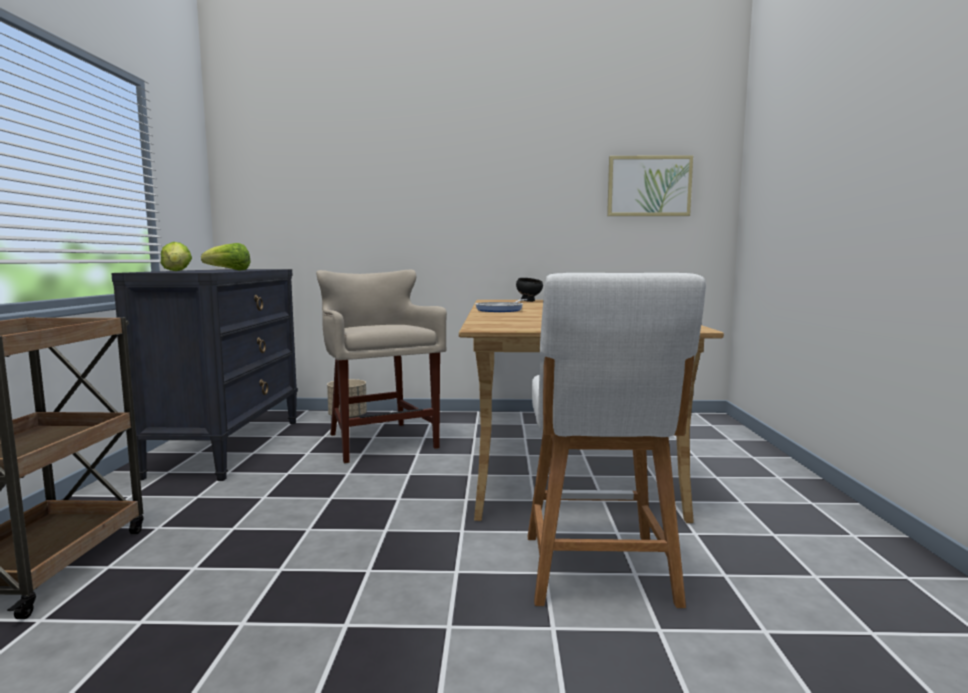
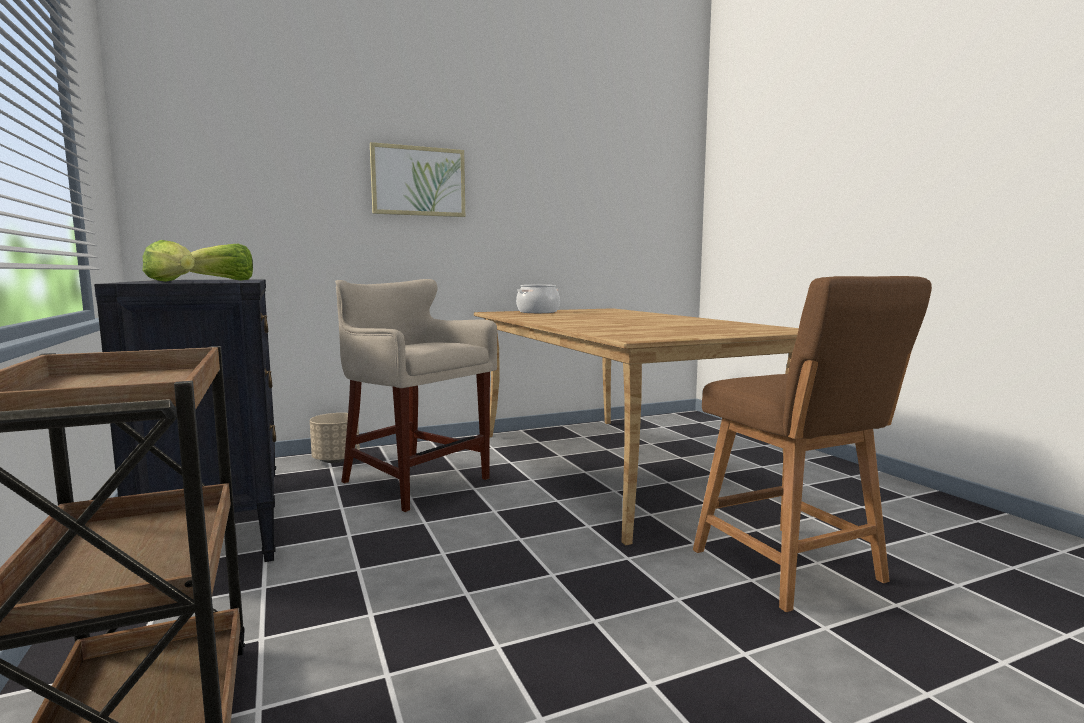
camera: 25 degrees left, 0 degrees up
frying pan [475,299,527,312] -> none
black bowl [516,278,543,302] -> cooking pot [516,285,560,313]
white stool [527,273,706,608] -> brown stool [693,276,932,612]
picture [607,155,693,216] -> picture moved to [370,142,465,217]

